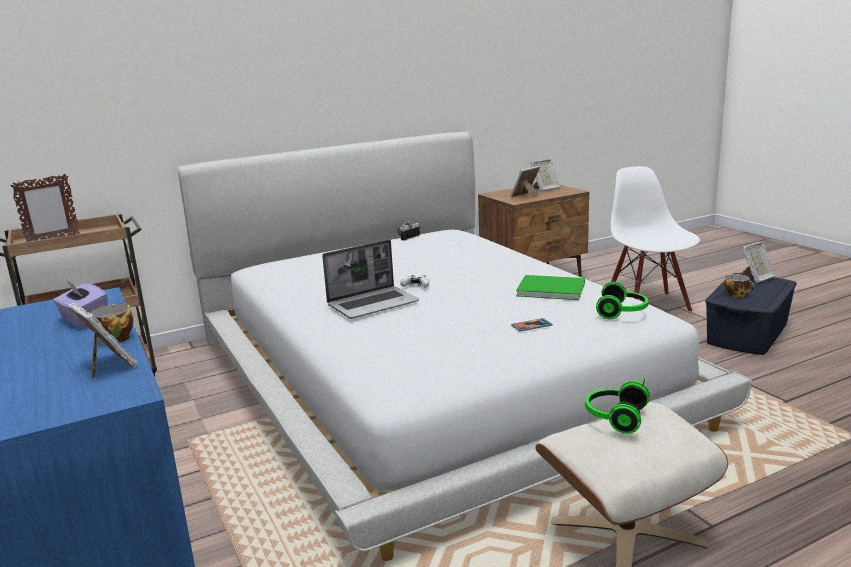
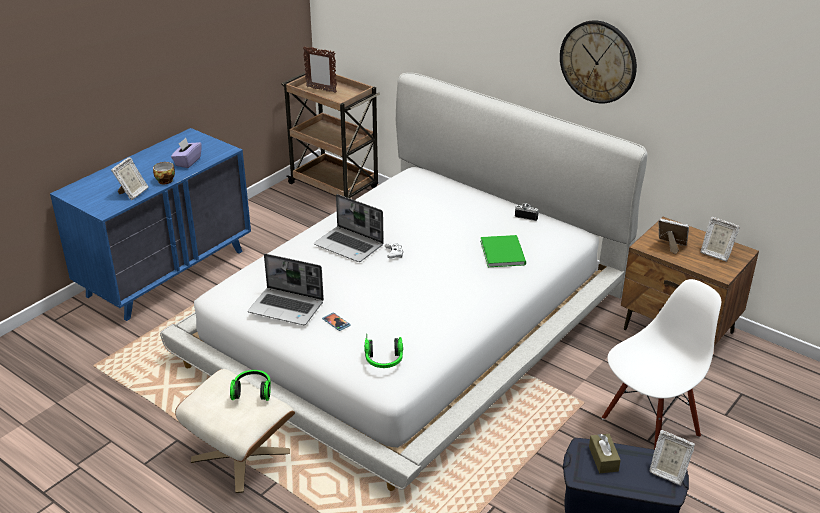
camera: 65 degrees right, 15 degrees up
green book [516,275,585,300] -> green book moved to [480,235,526,267]
cup [724,274,754,298] -> brown tissue box [589,434,621,473]
none -> laptop [248,254,324,325]
none -> wall clock [560,20,637,103]

